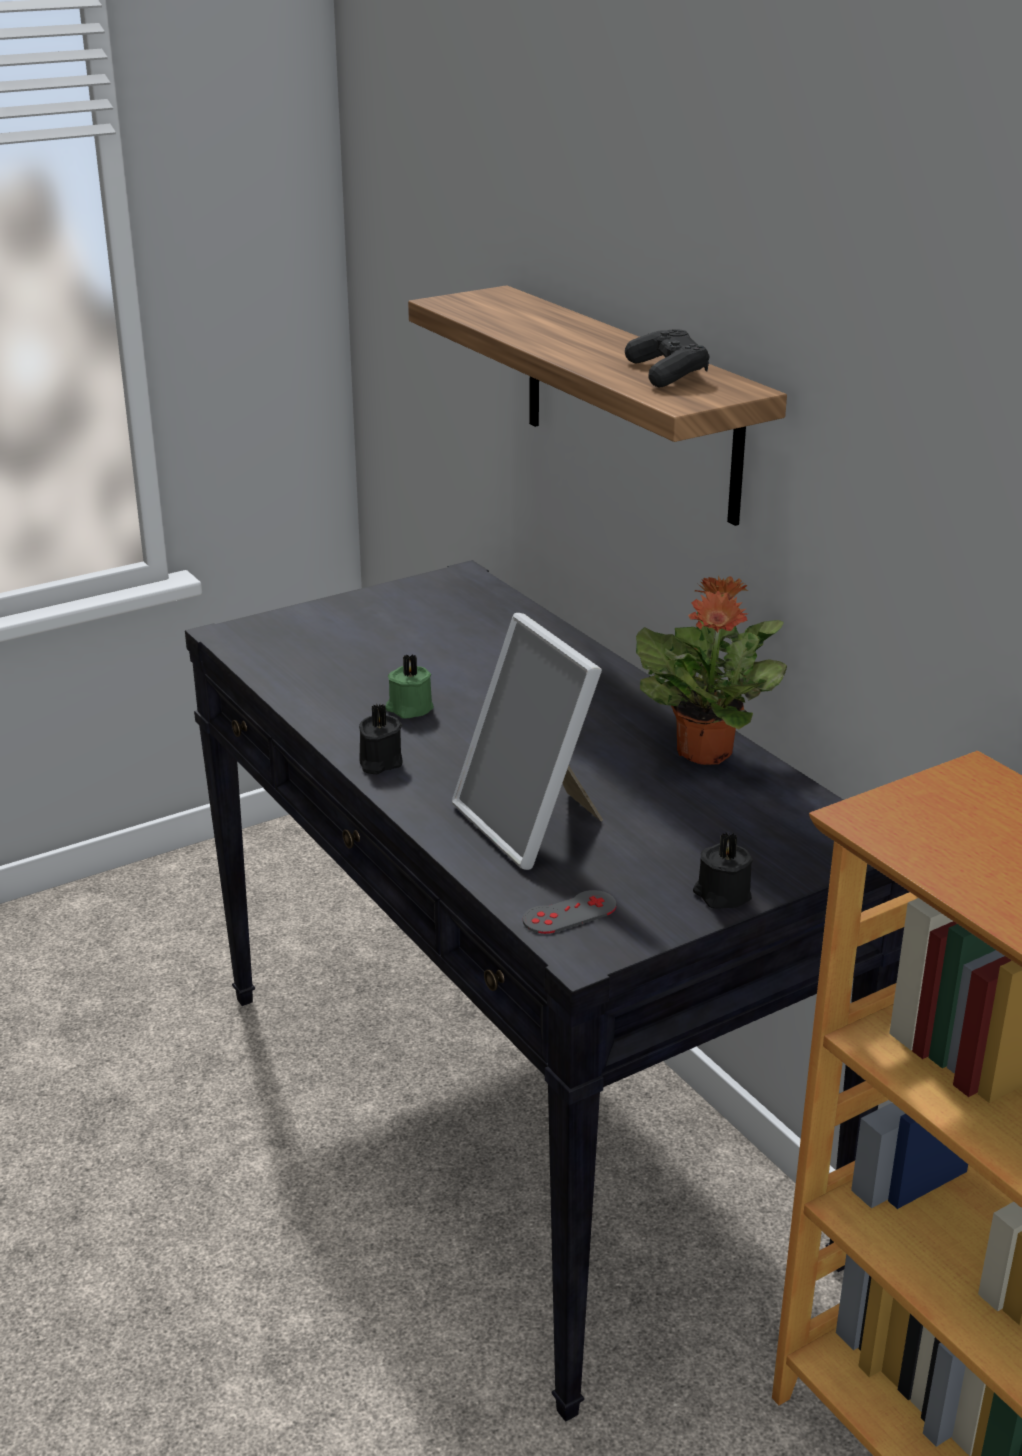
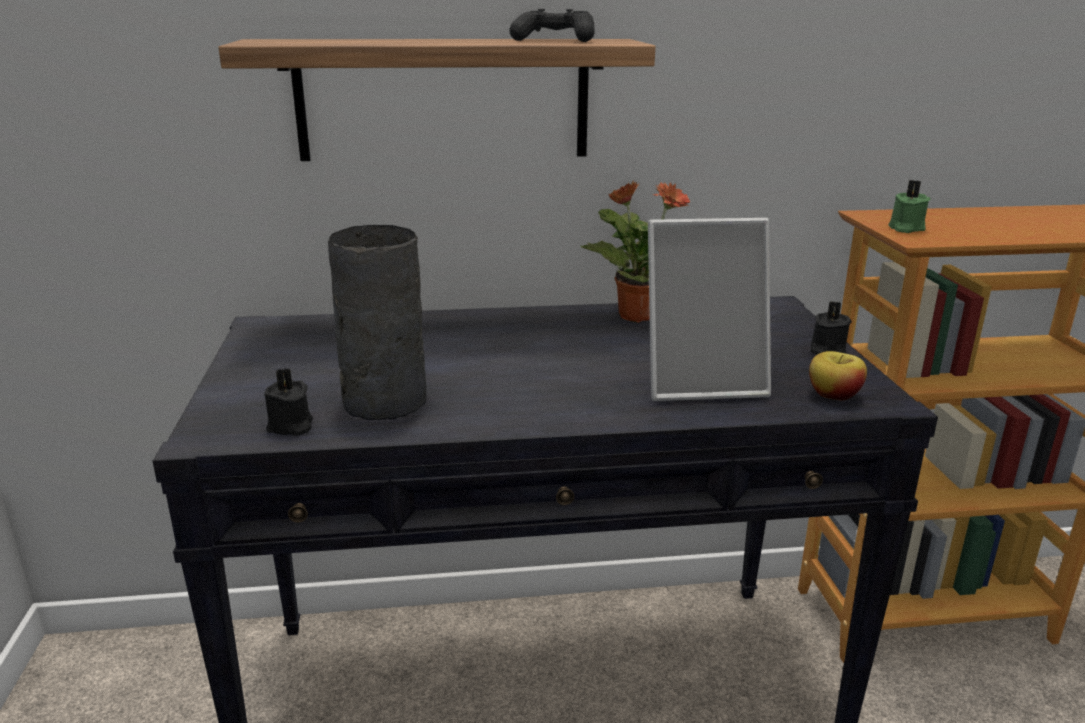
camera: 65 degrees left, 5 degrees down
black candle [359,704,403,774] -> black candle moved to [264,368,313,436]
green candle [386,654,434,719] -> green candle moved to [888,180,930,233]
grey game controller [523,890,617,934] -> apple [809,351,867,400]
none -> grey vase [328,225,427,420]

